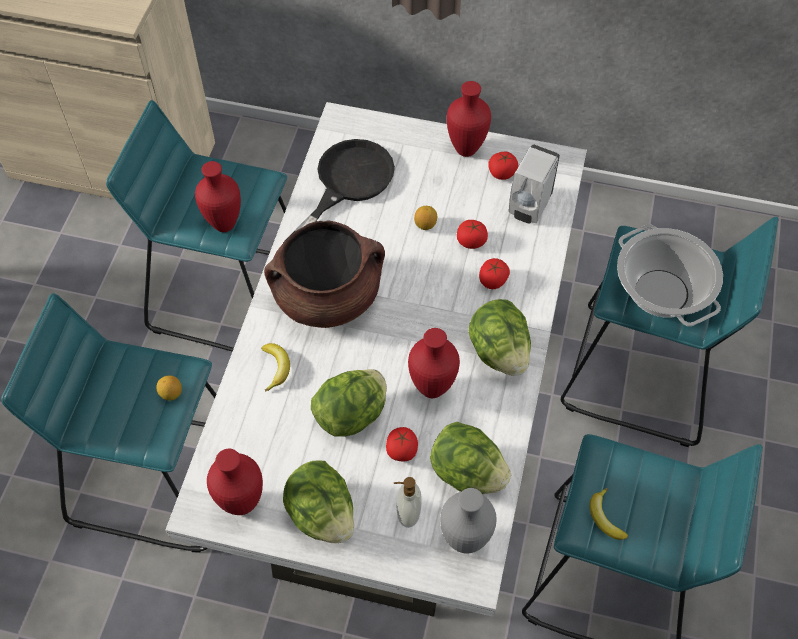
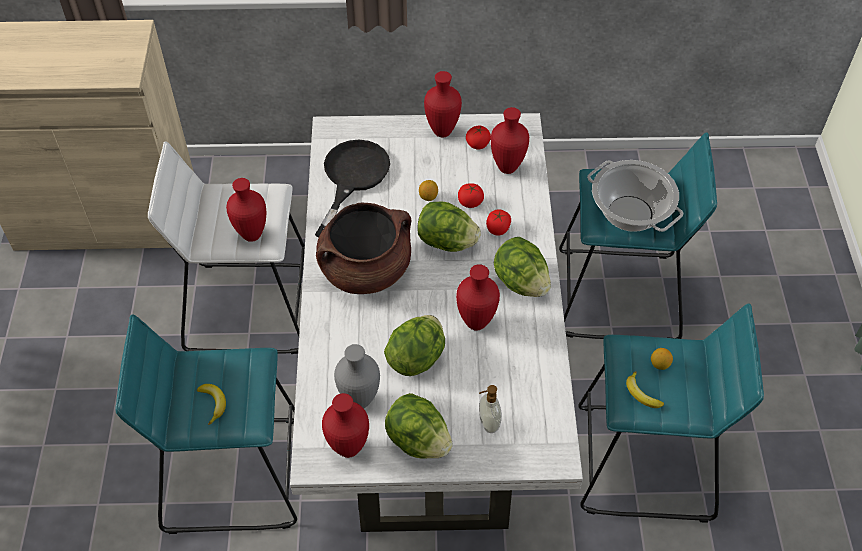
camera: 15 degrees left, 5 degrees down
turquoise stool [106,100,287,352] -> white stool [148,141,305,354]
lemon [156,375,182,401] -> lemon moved to [651,348,673,370]
banana [261,343,290,391] -> banana moved to [197,384,226,425]
tomato [386,427,418,461] -> none
lettuce [430,422,511,494] -> lettuce moved to [418,202,481,252]
grey vase [440,488,497,553] -> grey vase moved to [334,344,380,409]
white soap dispenser [509,144,560,224] -> red vase [491,107,529,174]

